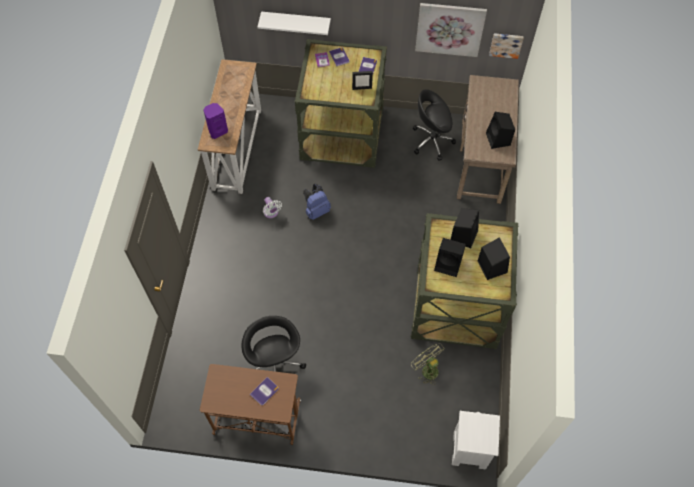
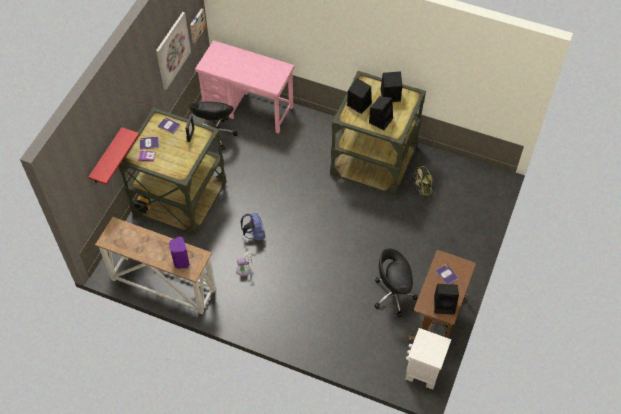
camera: 75 degrees left, 5 degrees down
white shelf [258,12,331,35] -> red shelf [88,127,139,185]
white nightstand [452,411,500,470] -> white nightstand moved to [405,328,451,390]
brown desk [457,75,519,204] -> pink desk [195,40,295,134]
black speaker [486,112,515,149] -> black speaker moved to [434,284,459,314]

